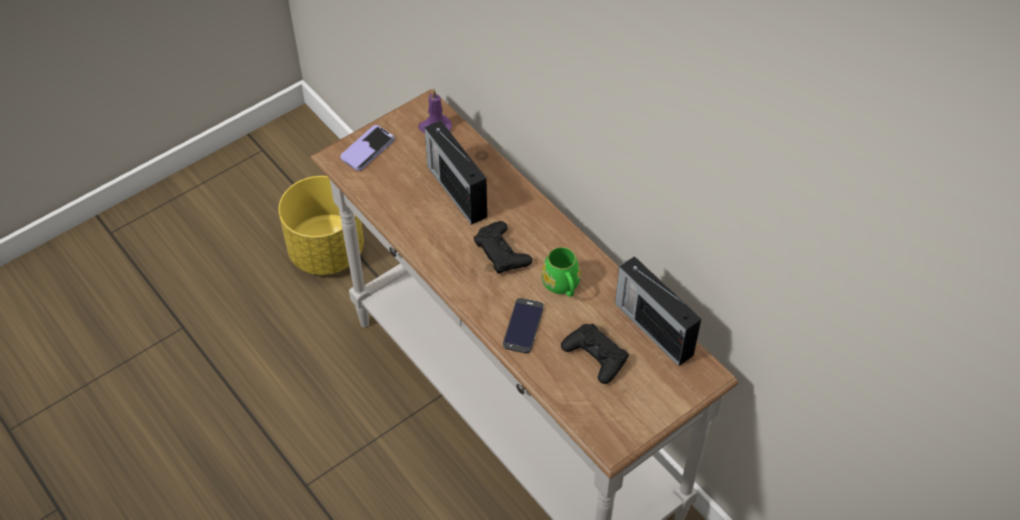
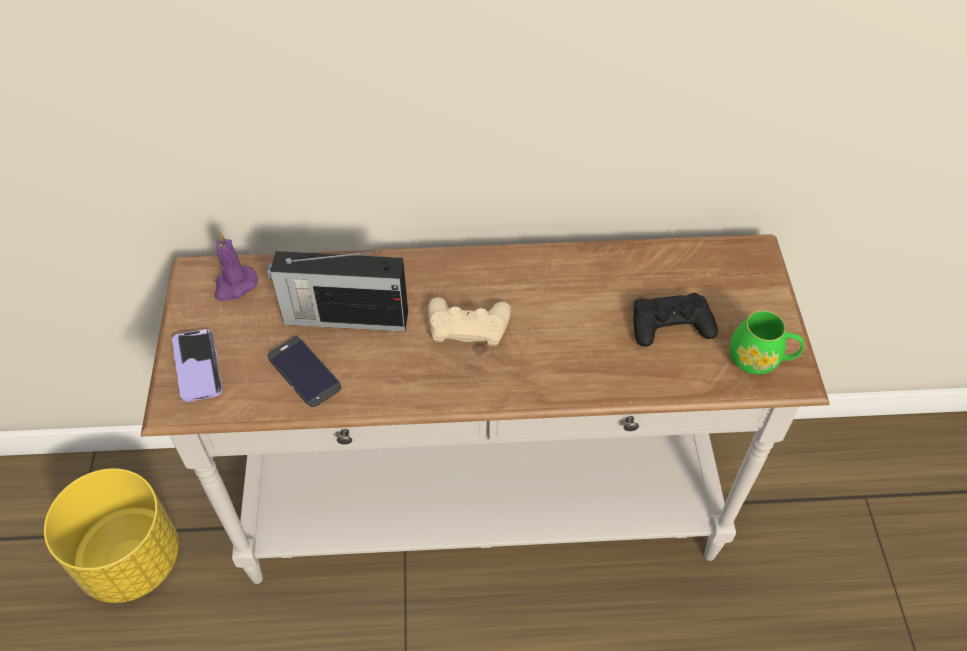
camera: 55 degrees left, 0 degrees up
black game controller [473,221,532,274] -> beige game controller [428,297,511,346]
phone [503,298,544,353] -> phone moved to [268,337,341,407]
green mug [541,247,581,297] -> green mug moved to [729,310,804,374]
radio [615,256,701,366] -> none

